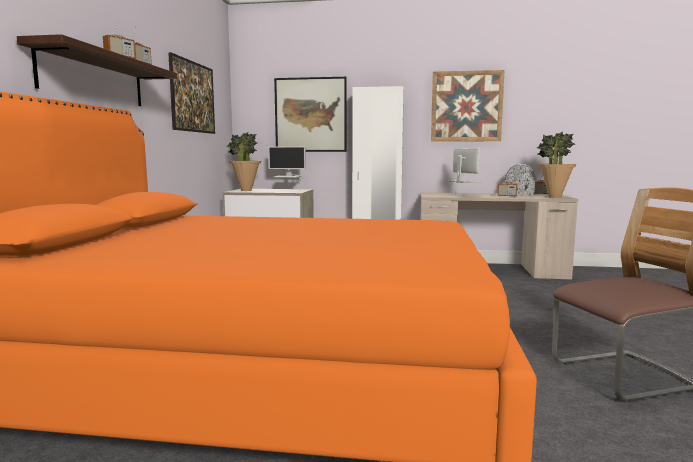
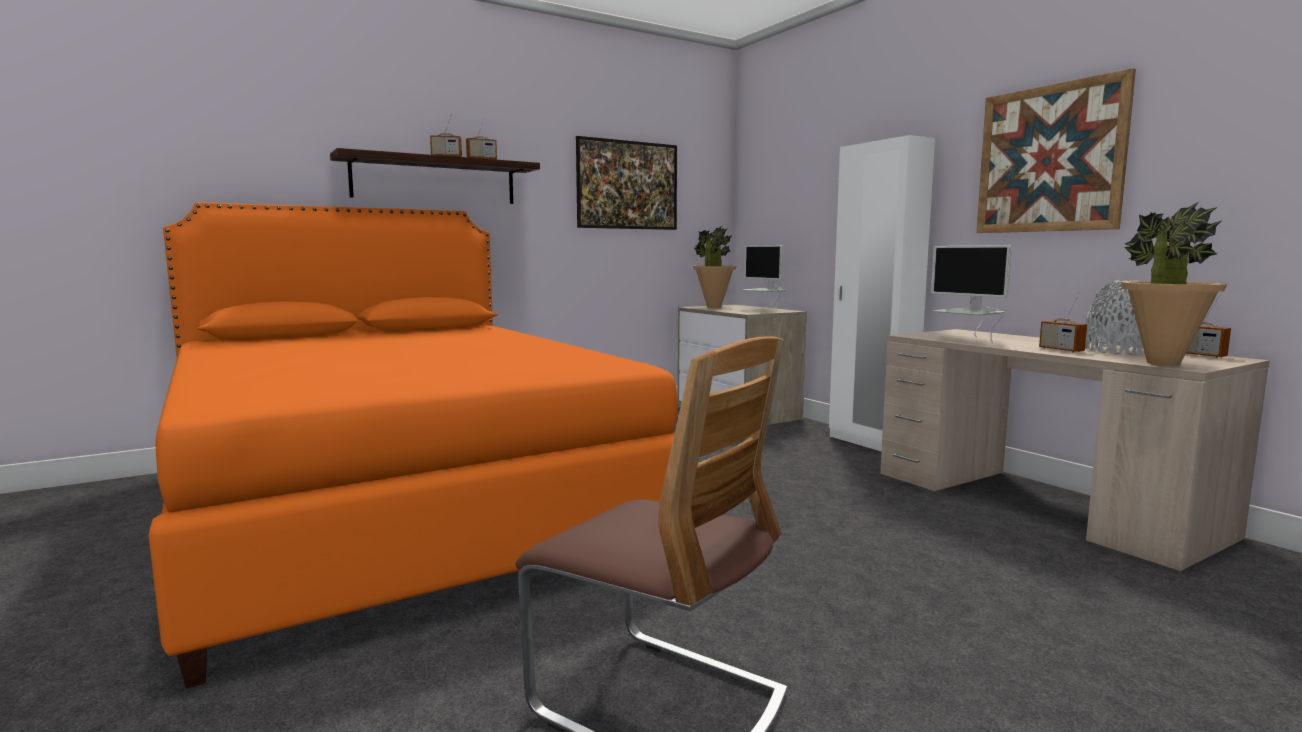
camera: 50 degrees right, 0 degrees up
picture [274,77,347,152] -> none
monitor [448,148,480,196] -> monitor turned 120 degrees clockwise [931,245,1012,344]

